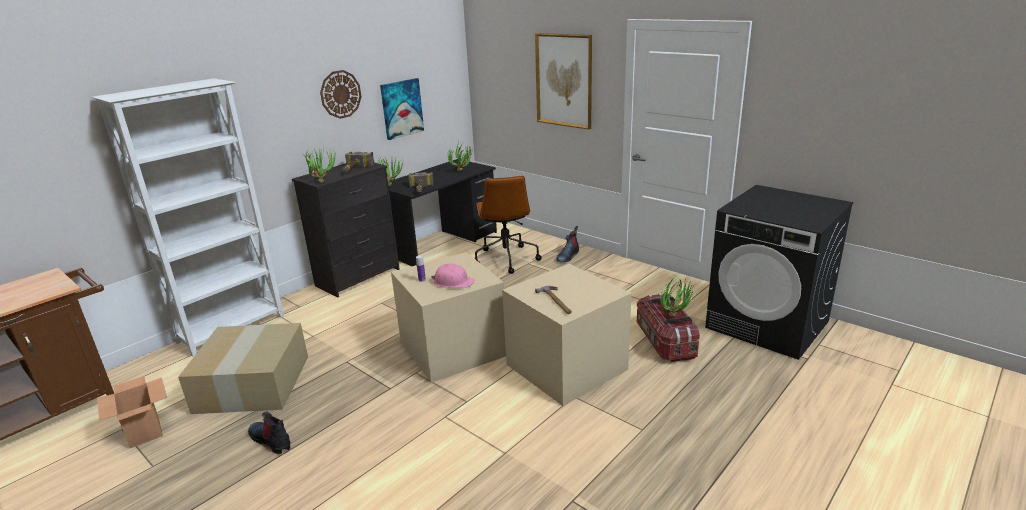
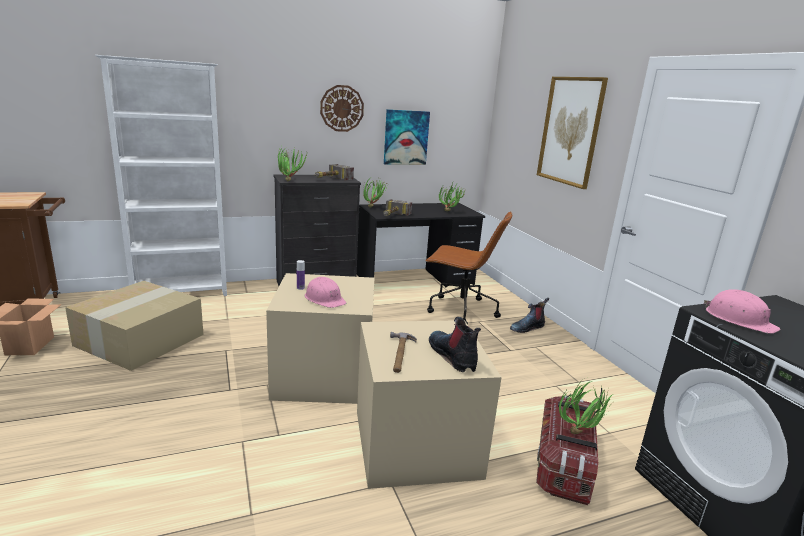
camera: 25 degrees right, 5 degrees down
boot [248,412,291,454] -> boot moved to [429,317,481,373]
brown office chair [475,176,542,274] -> brown office chair turned 90 degrees counterclockwise [426,211,512,324]
none -> pink hard hat [704,289,780,334]

